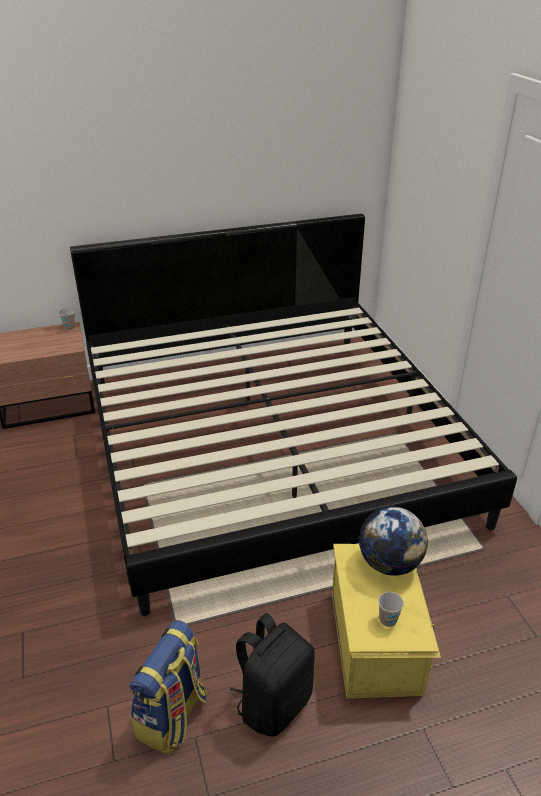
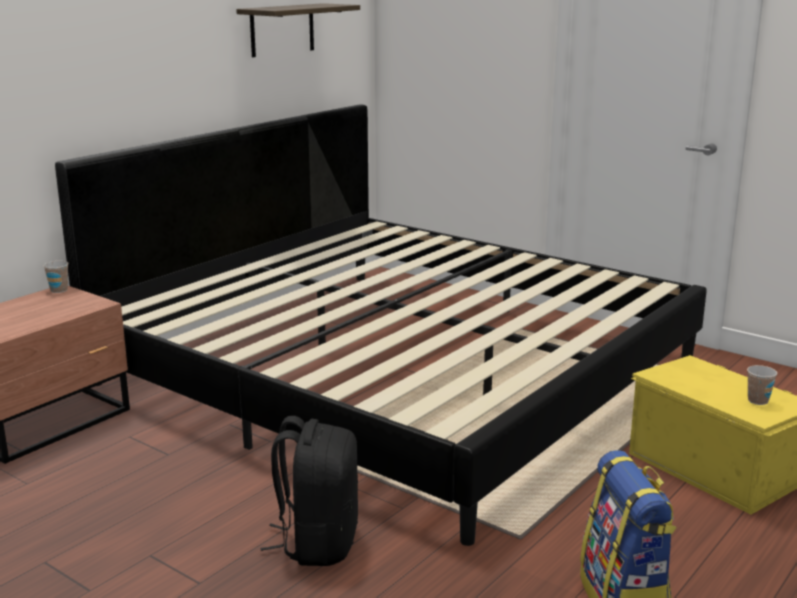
camera: 35 degrees left, 15 degrees down
black backpack [230,613,315,737] -> black backpack moved to [261,416,358,566]
globe [359,506,428,576] -> none
none -> shelf [236,3,360,57]

